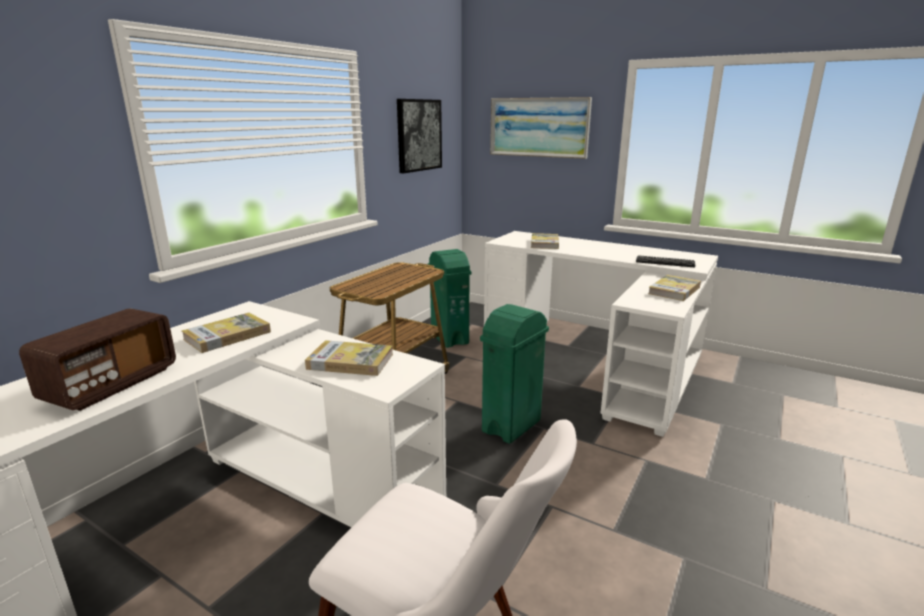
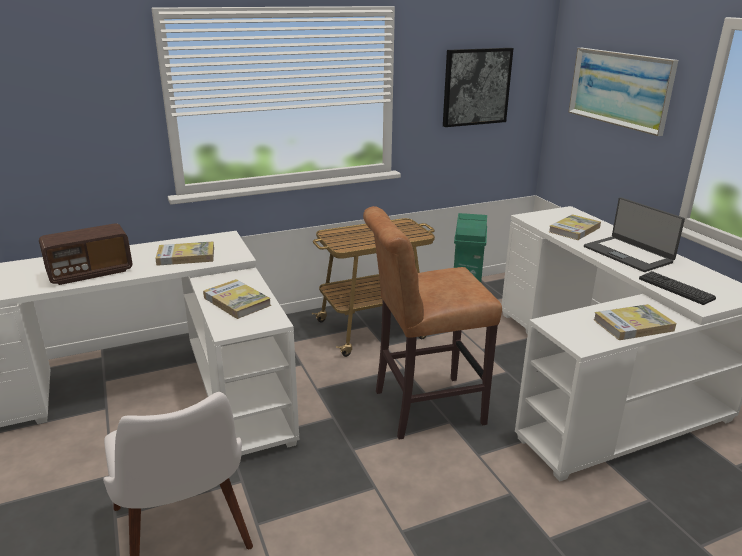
camera: 35 degrees right, 5 degrees up
green trash can [480,304,549,444] -> brown stool [363,206,502,440]
none -> laptop [584,197,685,272]

